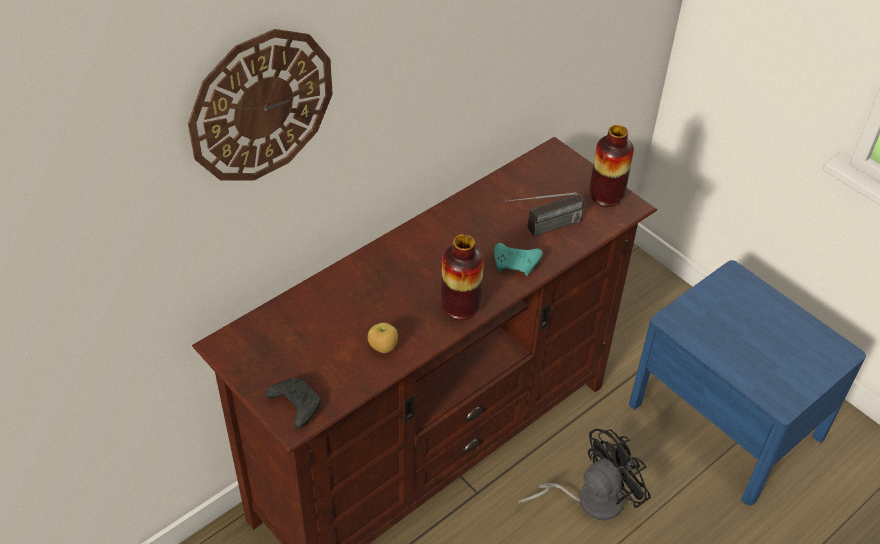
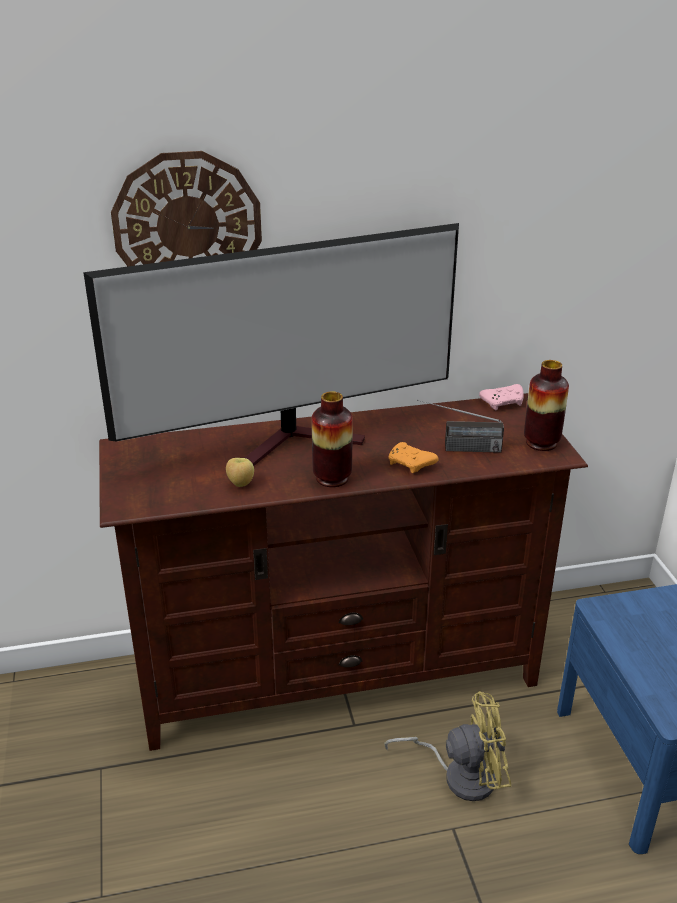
camera: 30 degrees right, 15 degrees down
black game controller [266,377,321,428] -> none
turquoise game controller [494,243,543,276] -> orange game controller [389,442,439,473]
black fan [518,429,651,521] -> yellow fan [384,691,511,801]
none -> television [83,223,459,466]
none -> pink game controller [479,384,524,410]

